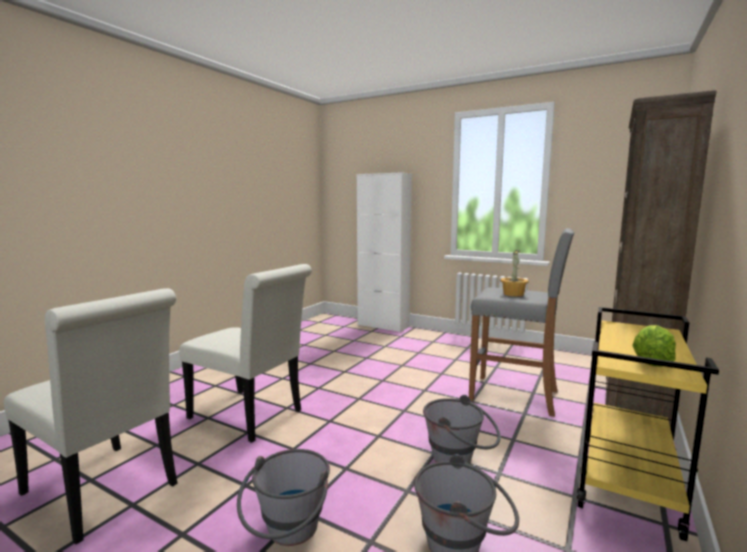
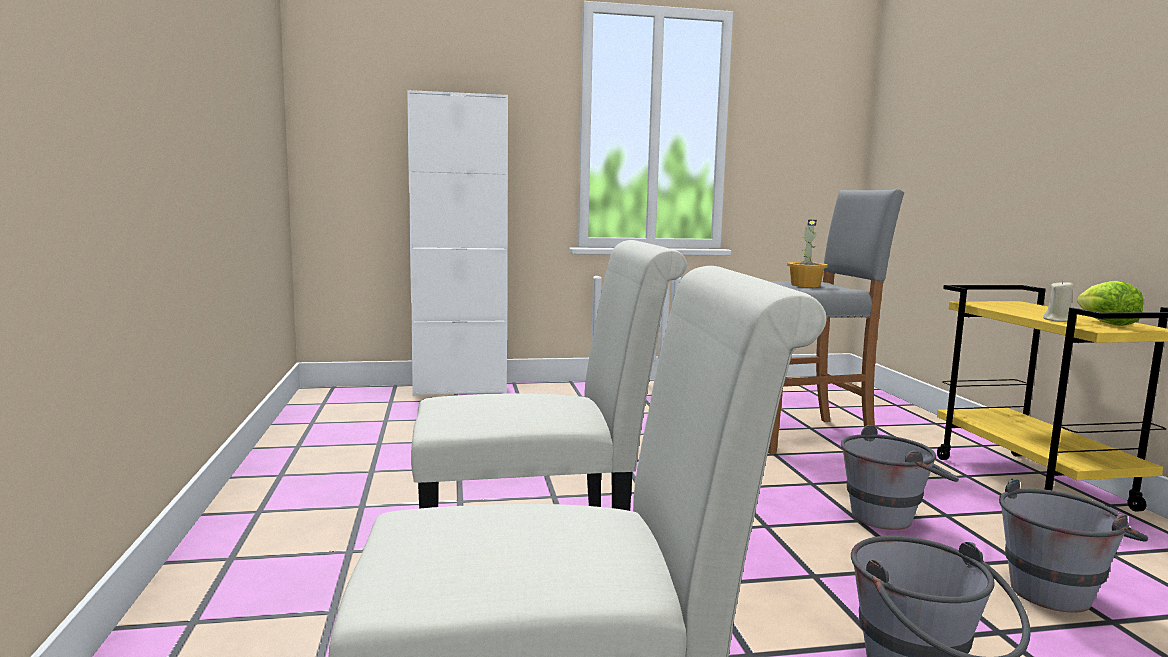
camera: 40 degrees left, 0 degrees up
brown bookcase [605,90,716,428] -> none
none -> beige candle [1043,280,1073,322]

